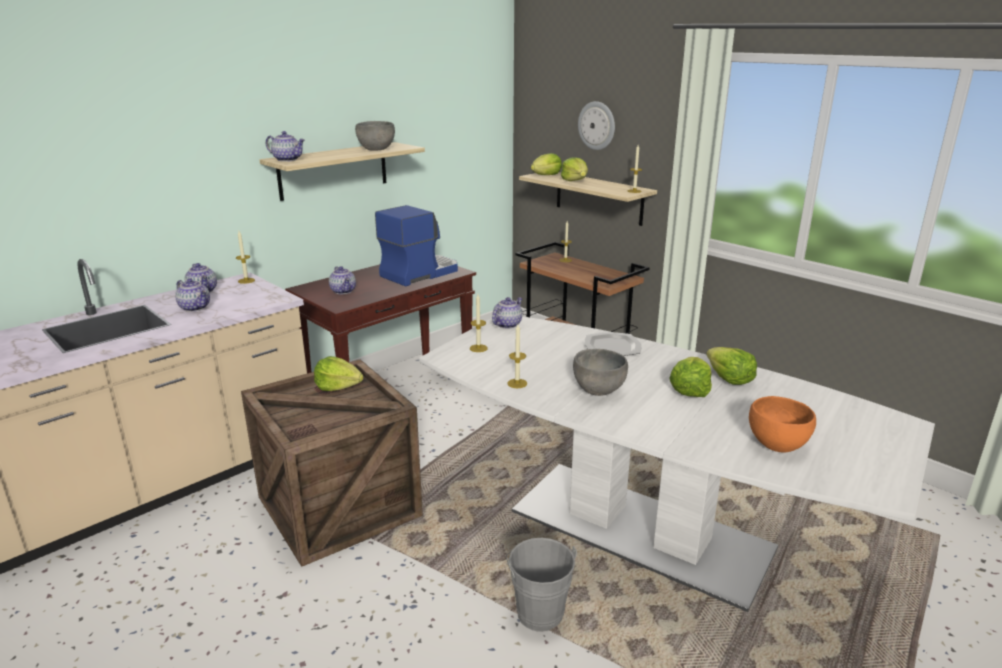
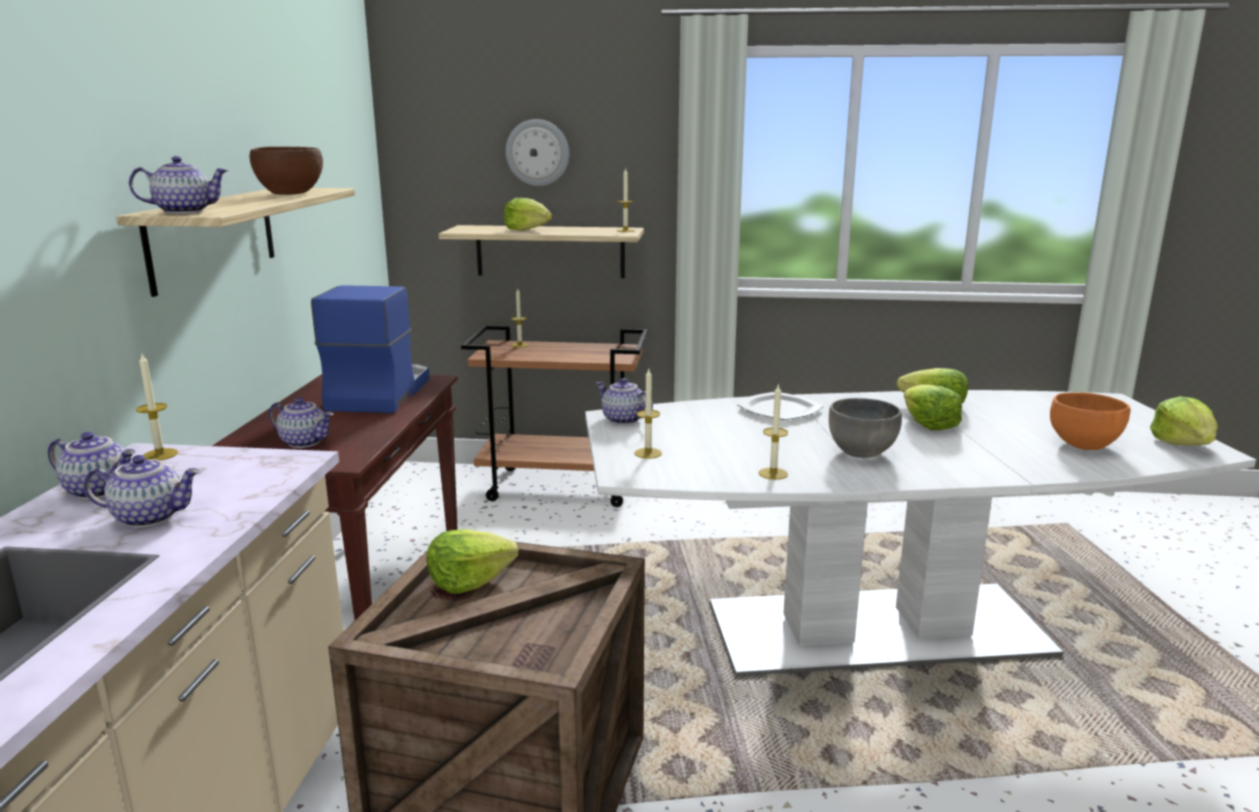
camera: 40 degrees left, 5 degrees down
grey bowl [355,121,395,151] -> brown bowl [250,147,323,195]
teapot [492,297,522,329] -> teapot turned 45 degrees counterclockwise [596,378,653,425]
grey bucket [506,538,577,632] -> none
lettuce [531,153,562,175] -> lettuce moved to [1150,396,1218,445]

